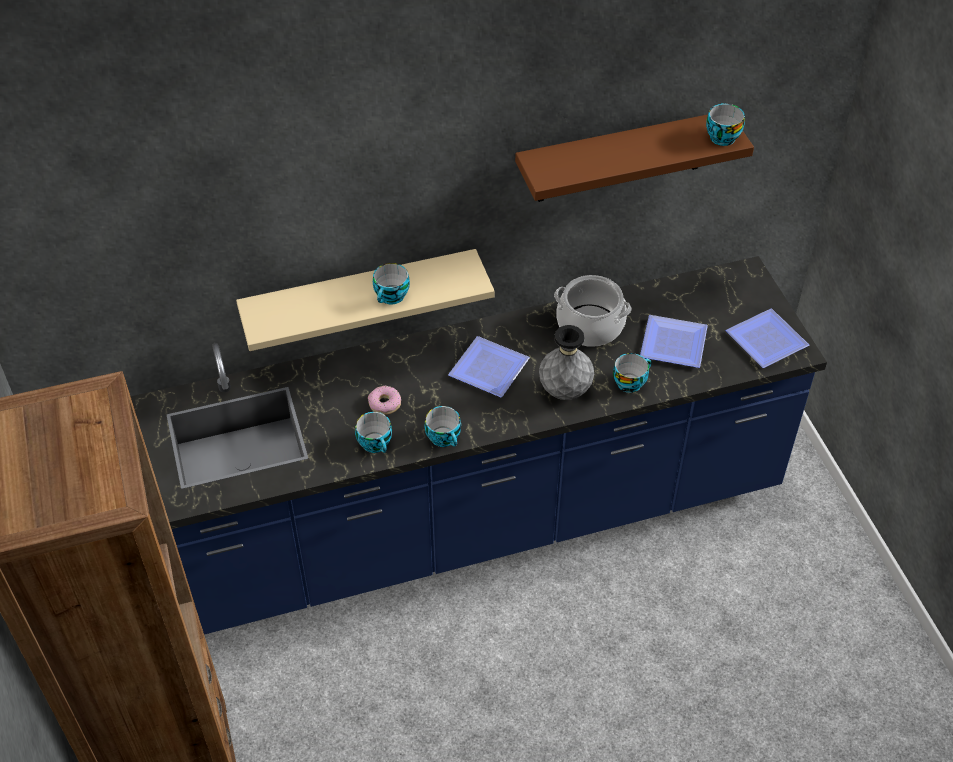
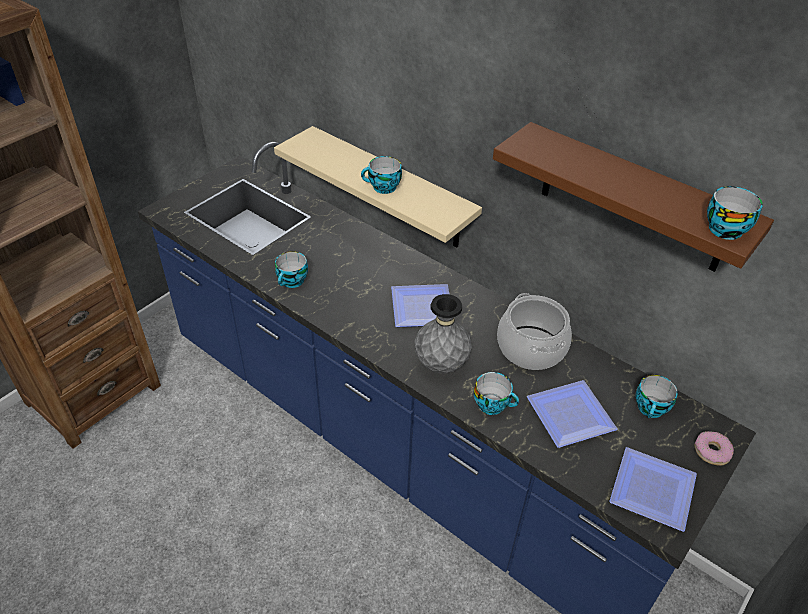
camera: 55 degrees right, 5 degrees down
donut [368,386,401,415] -> donut moved to [695,431,734,466]
cup [424,406,461,447] -> cup moved to [635,375,678,418]

